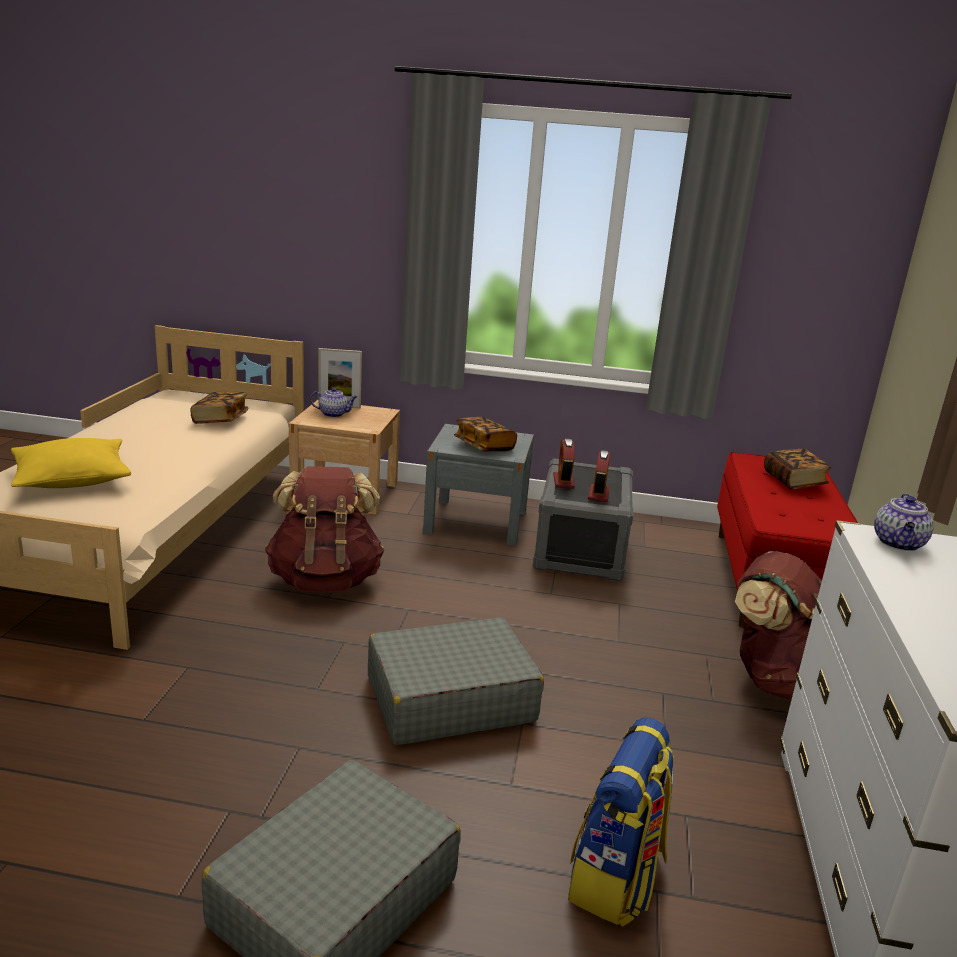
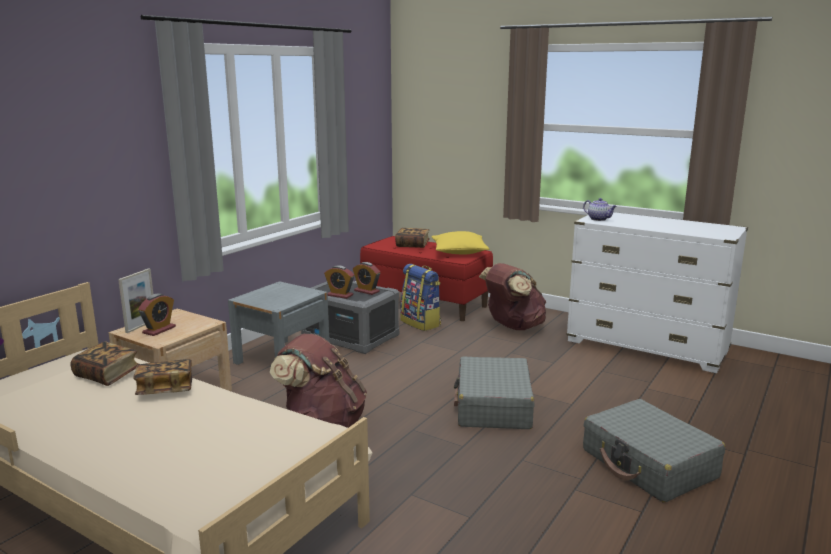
camera: 65 degrees left, 5 degrees down
yellow pillow [11,438,131,488] -> yellow pillow moved to [431,231,489,254]
teapot [310,388,357,417] -> alarm clock [138,294,176,336]
book [454,417,517,451] -> book moved to [133,359,192,395]
backpack [568,717,674,927] -> backpack moved to [400,264,441,331]

